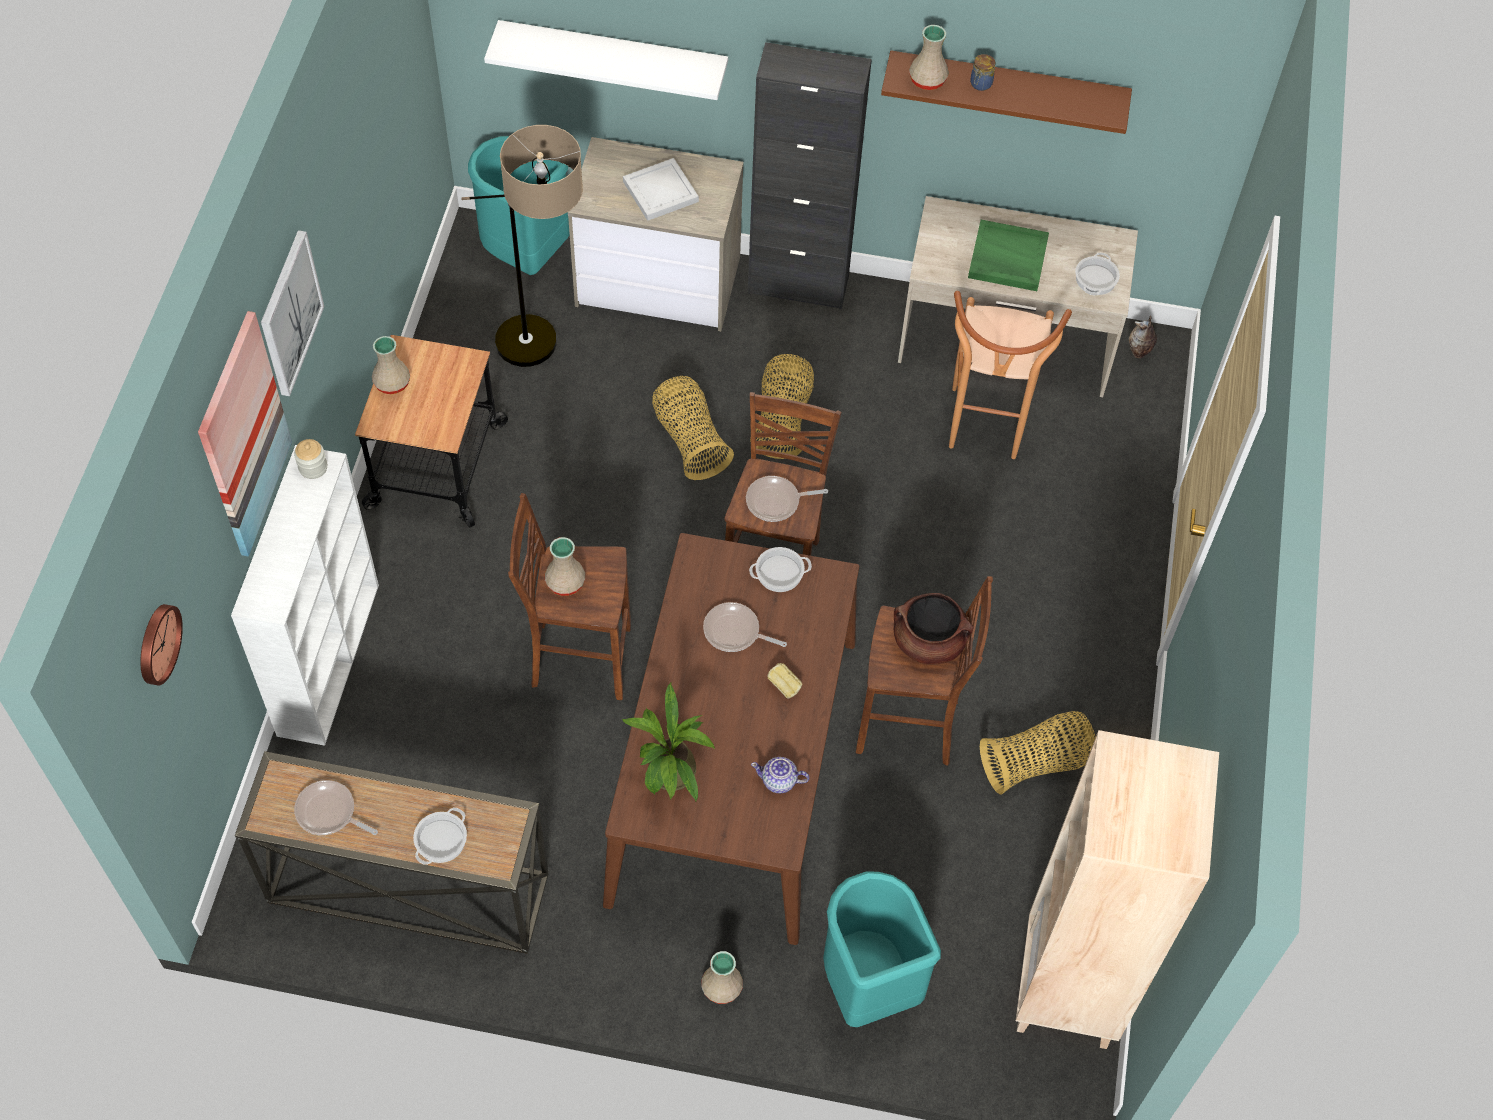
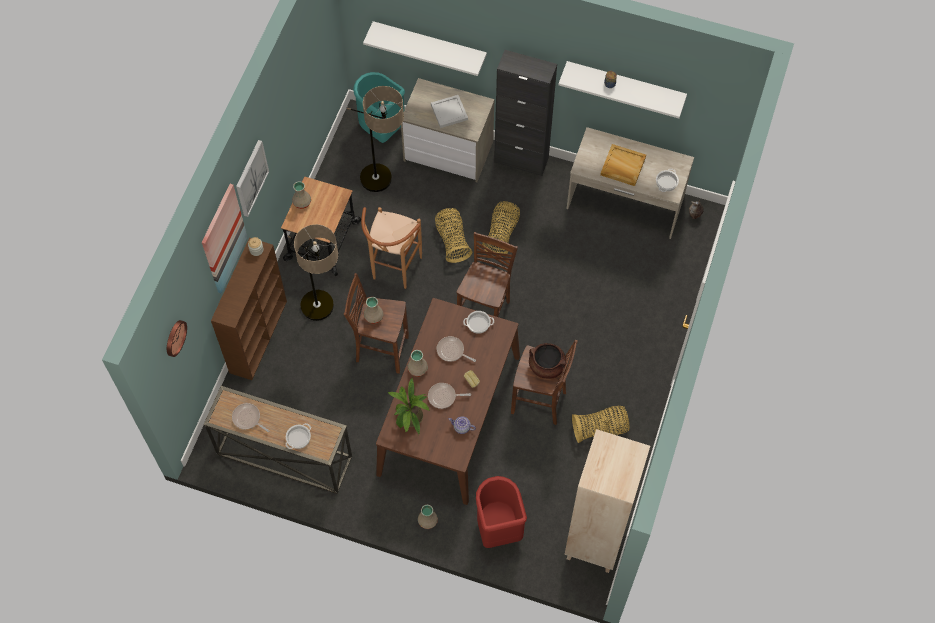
camera: 10 degrees right, 5 degrees up
white bookcase [231,445,379,746] -> brown bookcase [211,238,287,380]
frying pan [746,476,828,522] -> frying pan moved to [428,383,471,409]
turquoise trash can [823,871,941,1027] -> red trash can [476,476,527,548]
brown shelf [881,50,1132,134] -> white shelf [558,61,687,118]
beige vase [909,25,949,90] -> beige vase moved to [408,350,428,377]
brown stool [949,291,1072,459] -> brown stool moved to [361,207,422,289]
green tray [968,220,1049,291] -> beige tray [600,144,646,186]
none -> floor lamp [288,224,338,321]

